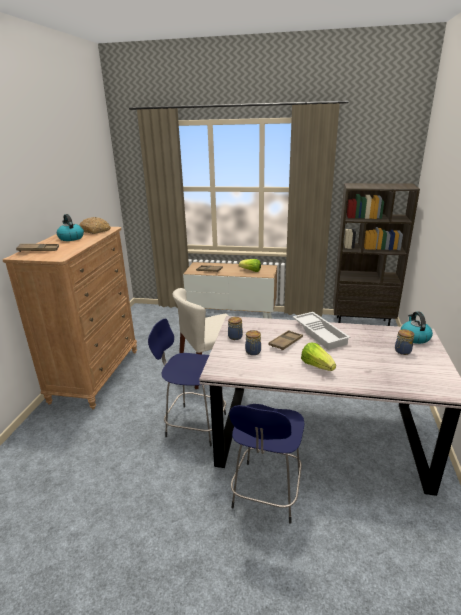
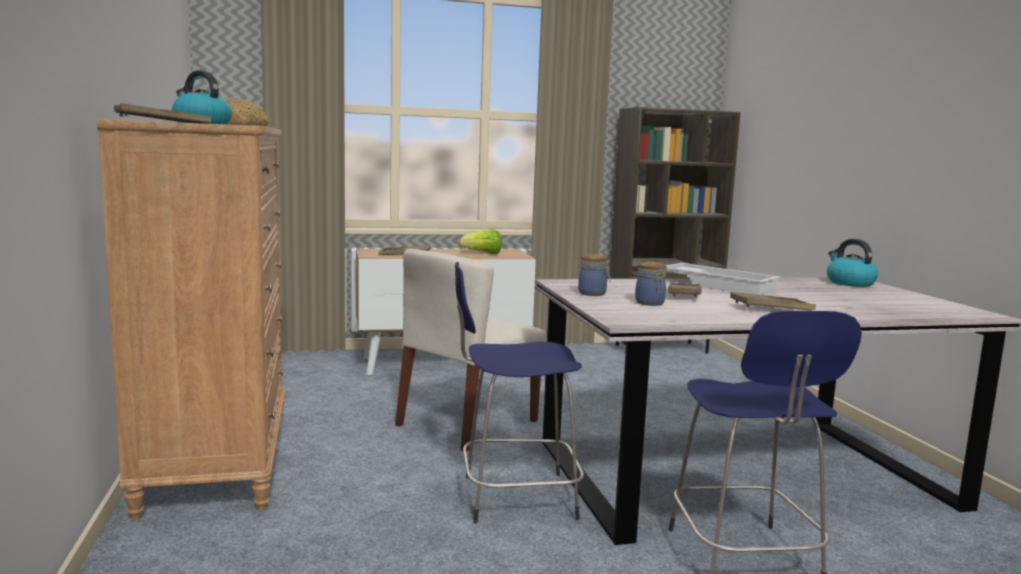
camera: 25 degrees left, 15 degrees down
lettuce [301,343,336,371] -> brown tray [730,292,816,310]
jar [395,329,414,355] -> none

